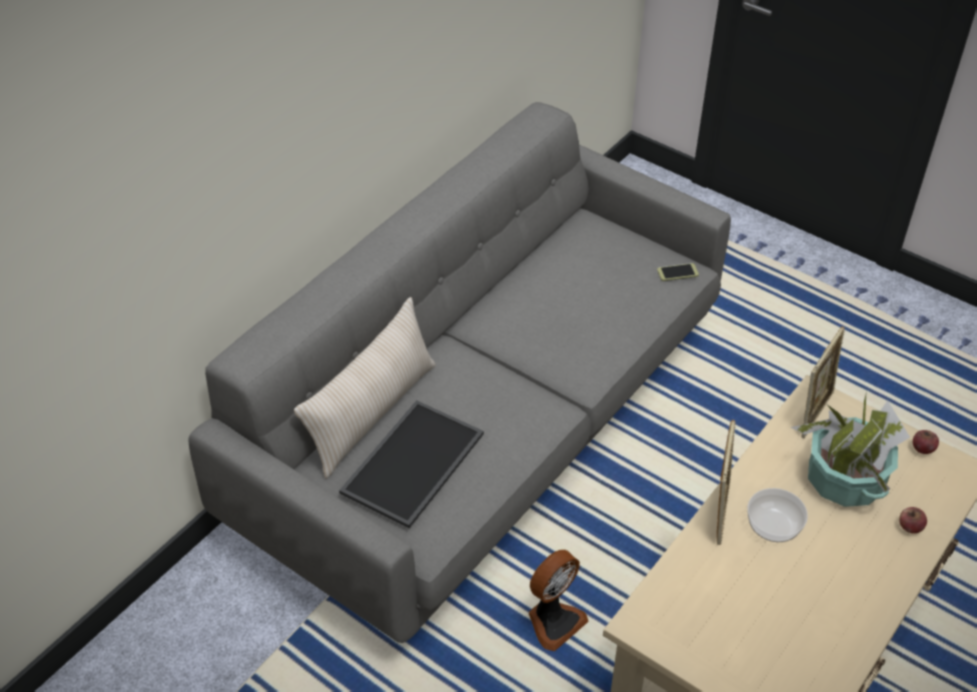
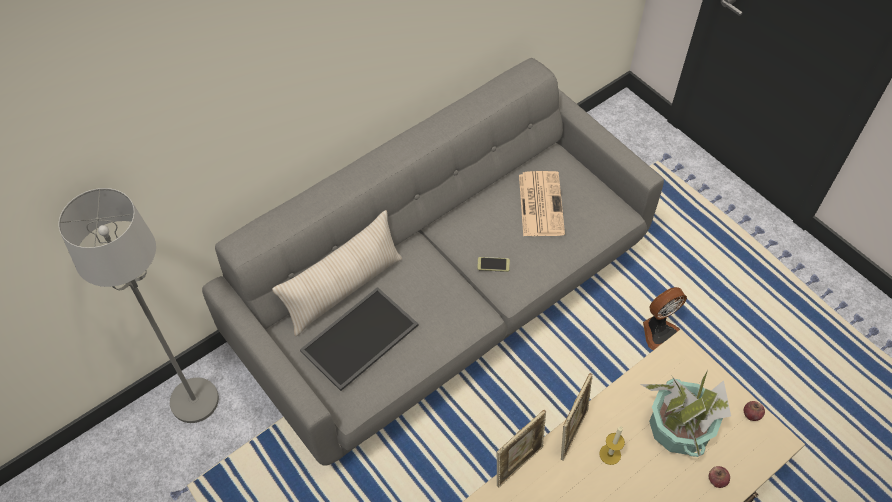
camera: 15 degrees right, 10 degrees up
fan [529,550,589,651] -> fan moved to [643,287,687,350]
phone [657,263,699,281] -> phone moved to [477,257,510,272]
bowl [747,488,808,542] -> candle [599,426,625,465]
picture frame [801,327,845,438] -> picture frame moved to [497,410,546,488]
none -> grey floor lamp [59,188,219,423]
none -> newspaper [519,171,565,236]

